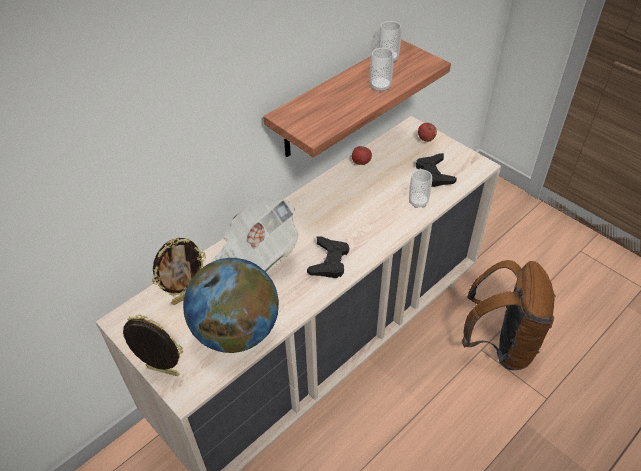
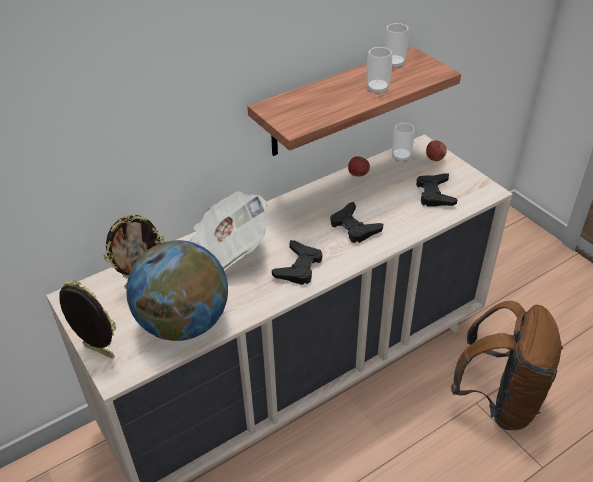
camera: 10 degrees right, 5 degrees down
cup [409,169,432,208] -> cup moved to [392,123,414,162]
none -> black game controller [330,202,383,243]

